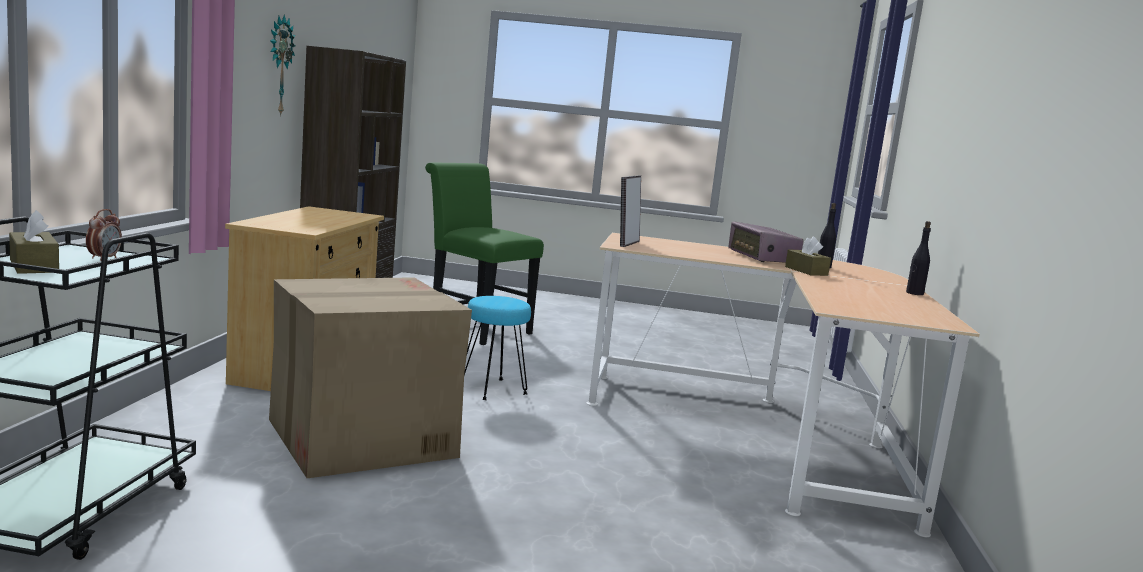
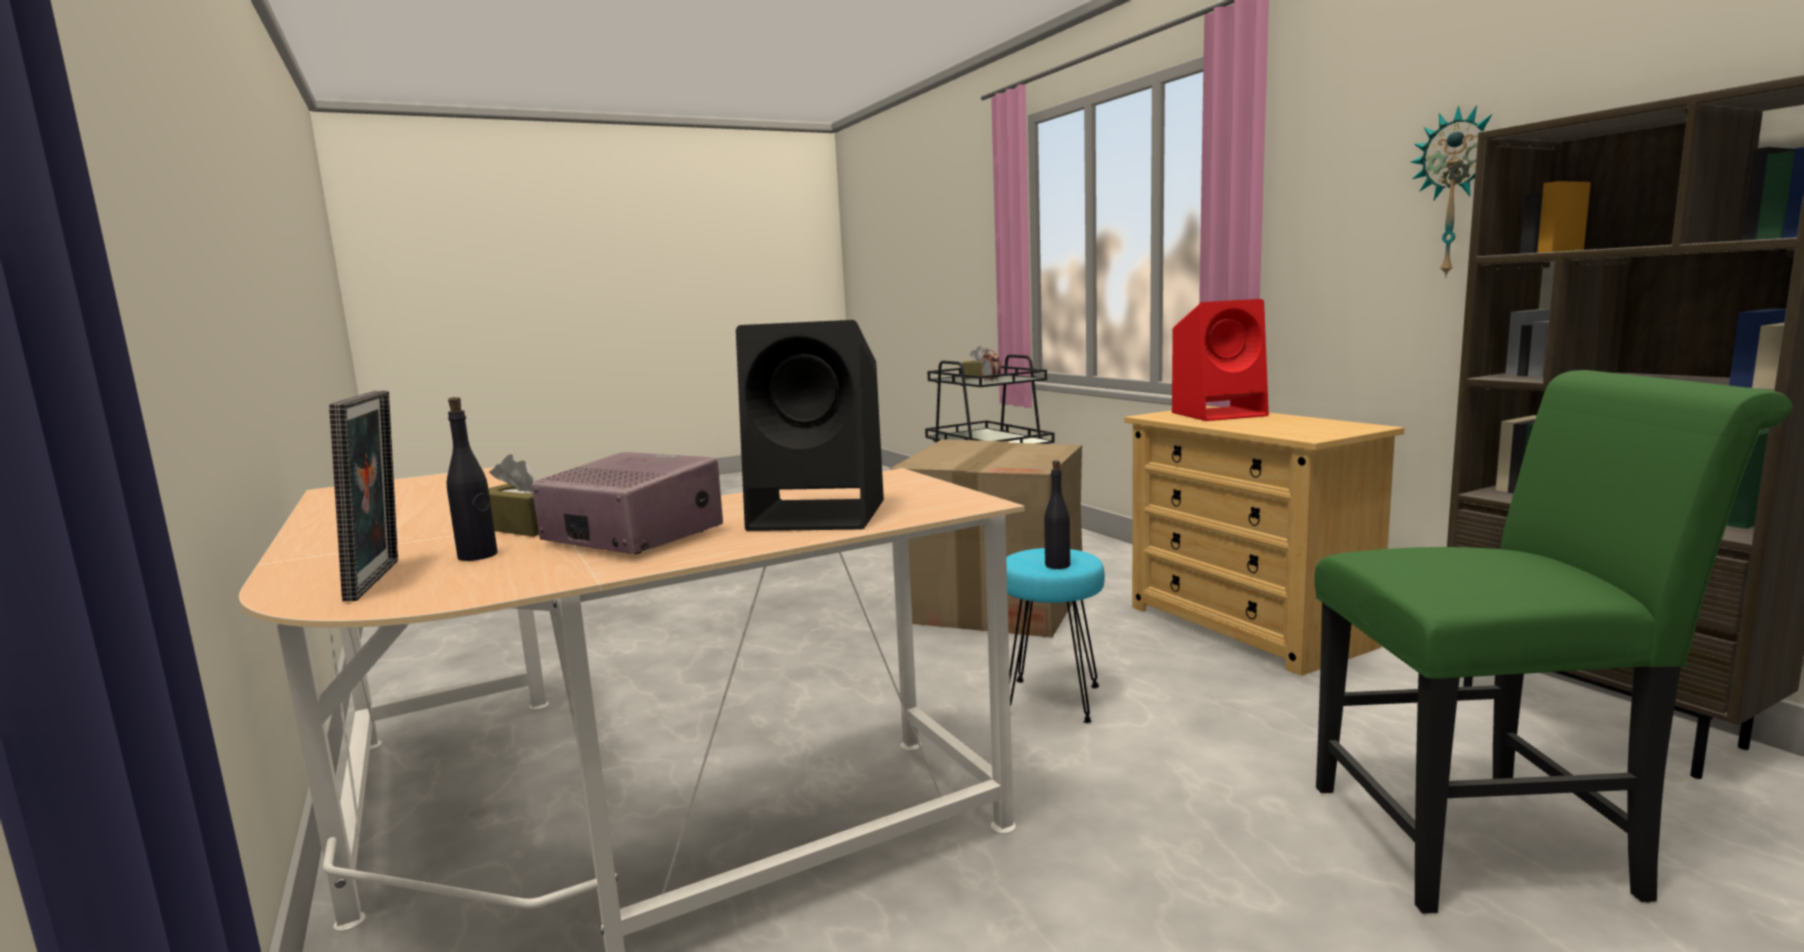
camera: 145 degrees right, 0 degrees up
picture frame [620,175,641,247] -> picture frame moved to [329,391,398,601]
black bottle [906,221,931,295] -> black bottle moved to [1044,460,1070,569]
none -> black speaker [736,320,884,531]
none -> red speaker [1172,299,1269,421]

